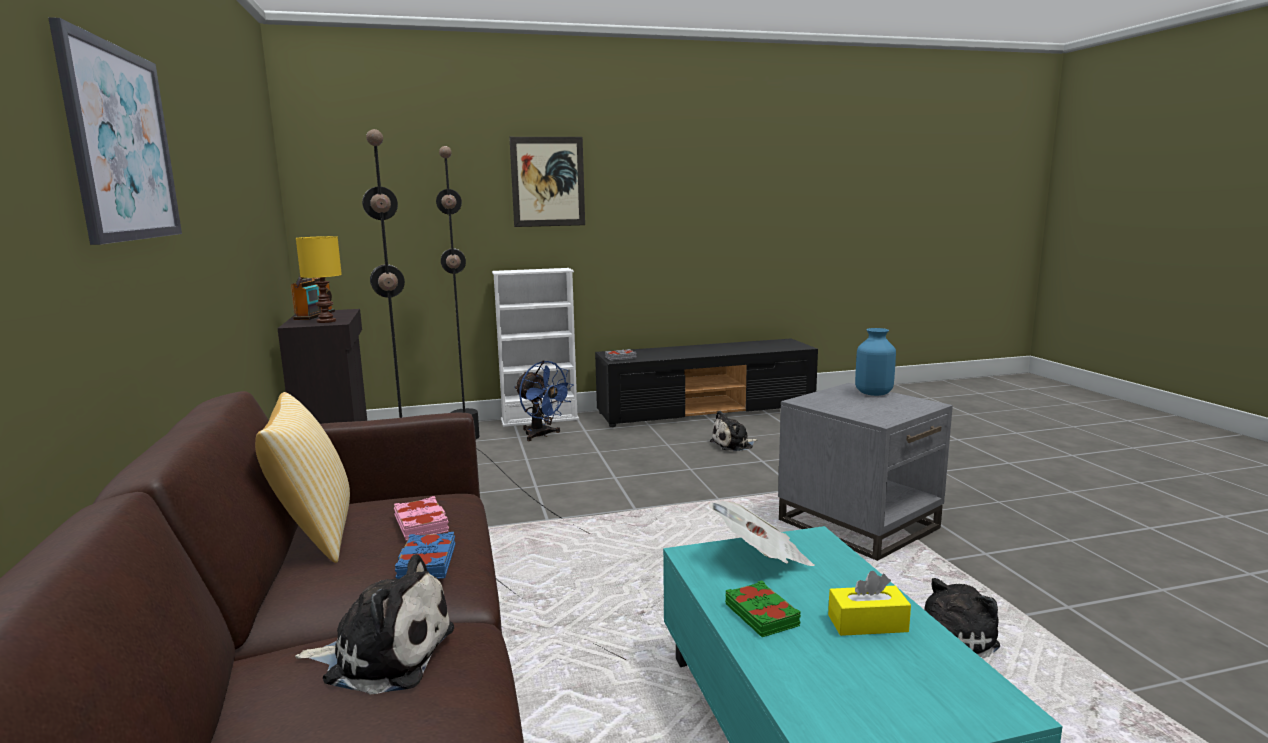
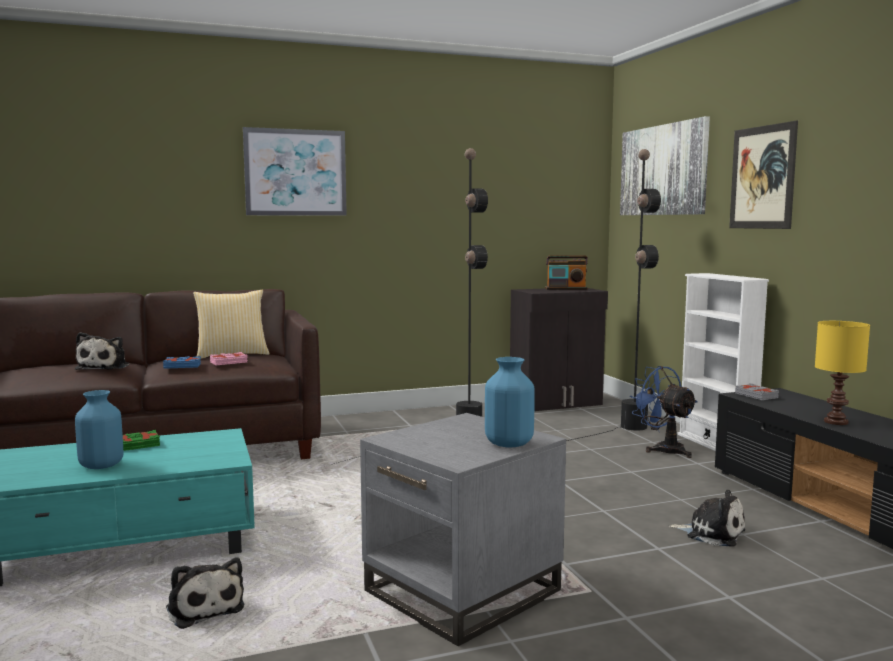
camera: 85 degrees right, 5 degrees down
yellow table lamp [296,236,342,323] -> yellow table lamp moved to [815,321,870,425]
blue fan [515,361,574,441] -> blue fan turned 105 degrees clockwise [630,366,698,458]
newspaper [708,501,815,566] -> none
plush toy [710,411,757,451] -> plush toy turned 150 degrees clockwise [669,490,745,547]
yellow tissue box [828,571,911,636] -> blue vase [75,390,123,469]
none -> picture [620,116,710,215]

